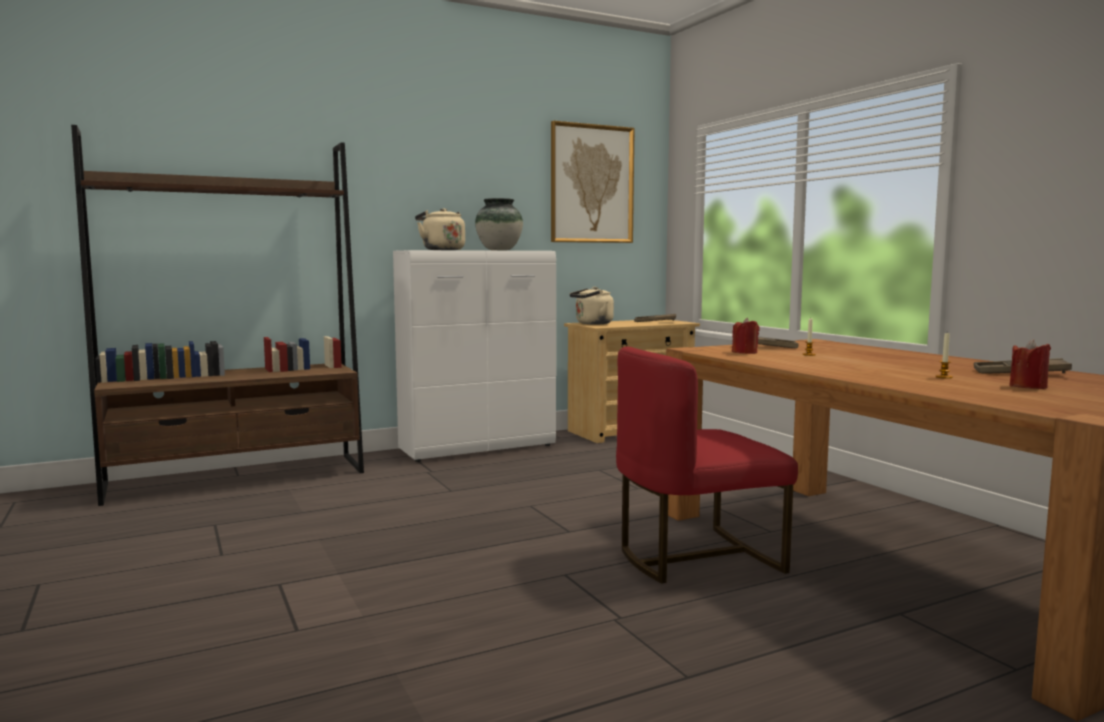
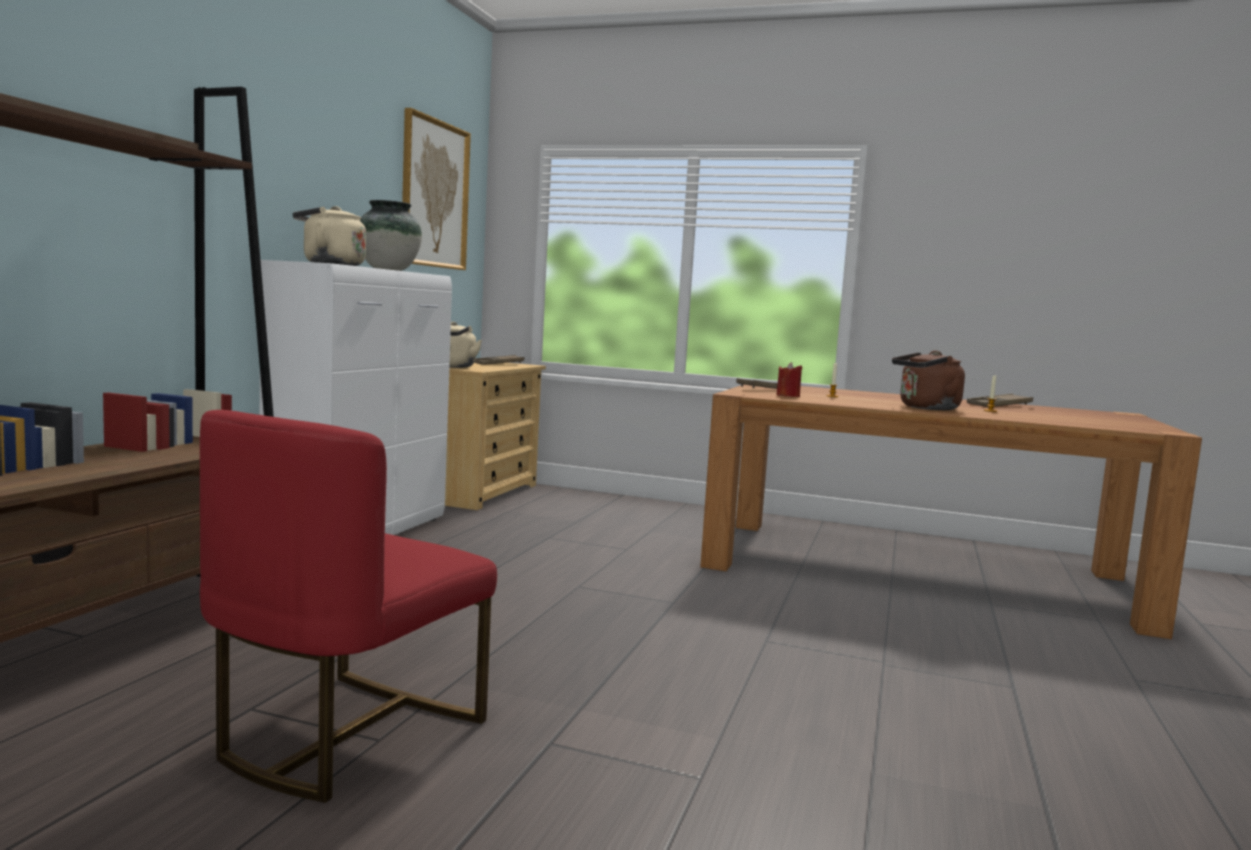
camera: 45 degrees left, 0 degrees up
red chair [616,347,798,584] -> red chair moved to [200,410,497,803]
red candle [1010,339,1051,389] -> none
none -> brown kettle [892,350,965,410]

